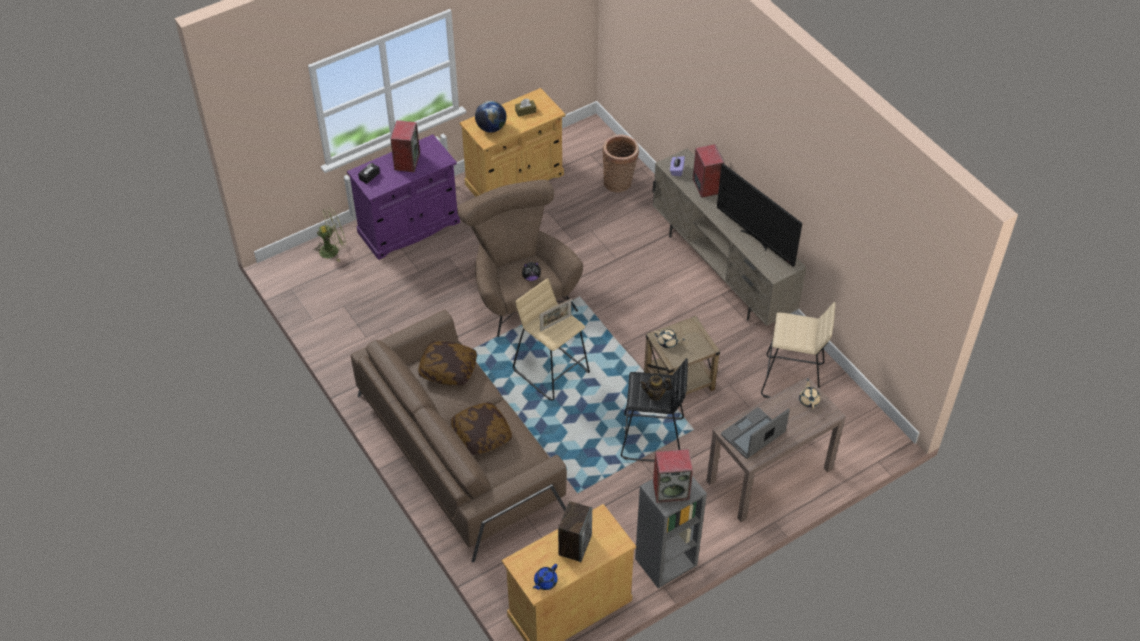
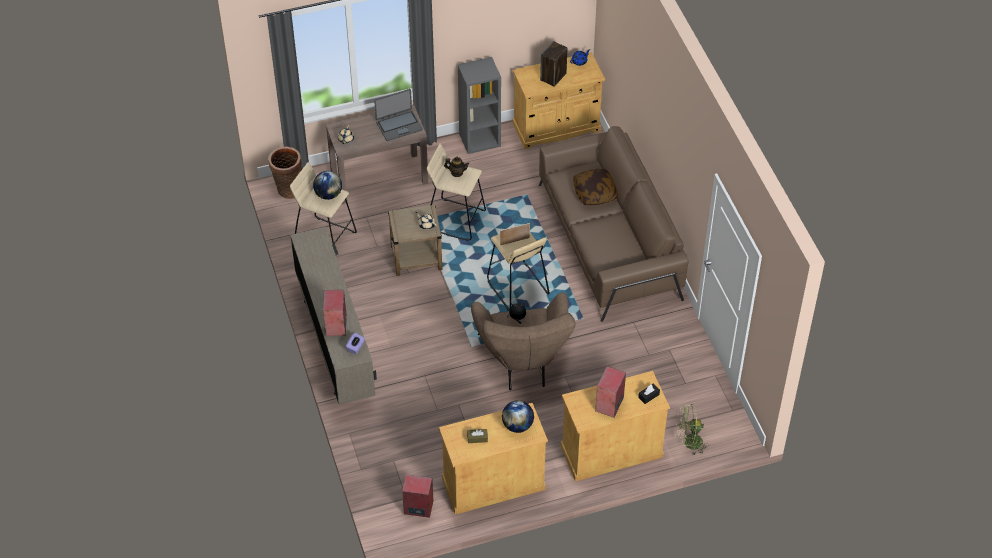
camera: 165 degrees left, 0 degrees up
purple cabinet [347,134,460,260] -> beige cabinet [561,371,670,482]
pillow [418,341,477,385] -> none
basket [603,135,639,193] -> basket moved to [268,147,302,199]
black stool [621,358,688,462] -> beige stool [427,144,486,241]
speaker [653,449,693,503] -> speaker moved to [402,474,433,518]
television [717,163,802,267] -> none
none -> globe [313,171,342,200]

